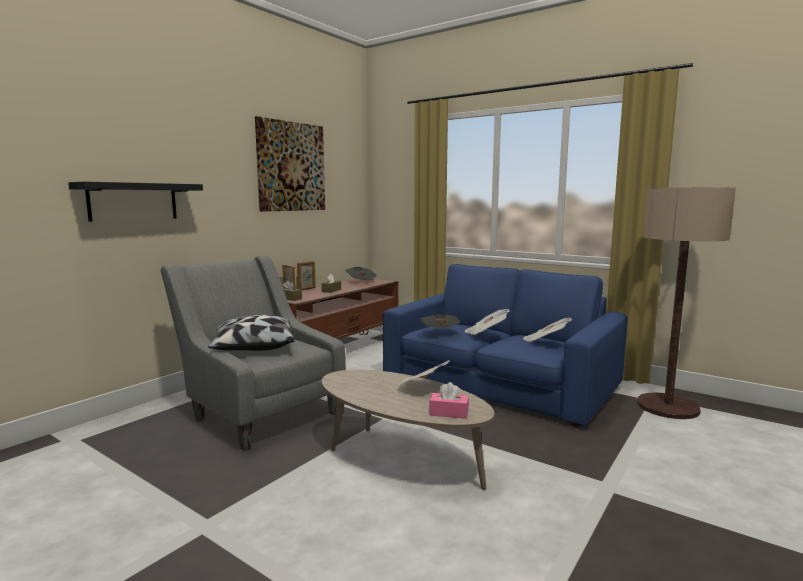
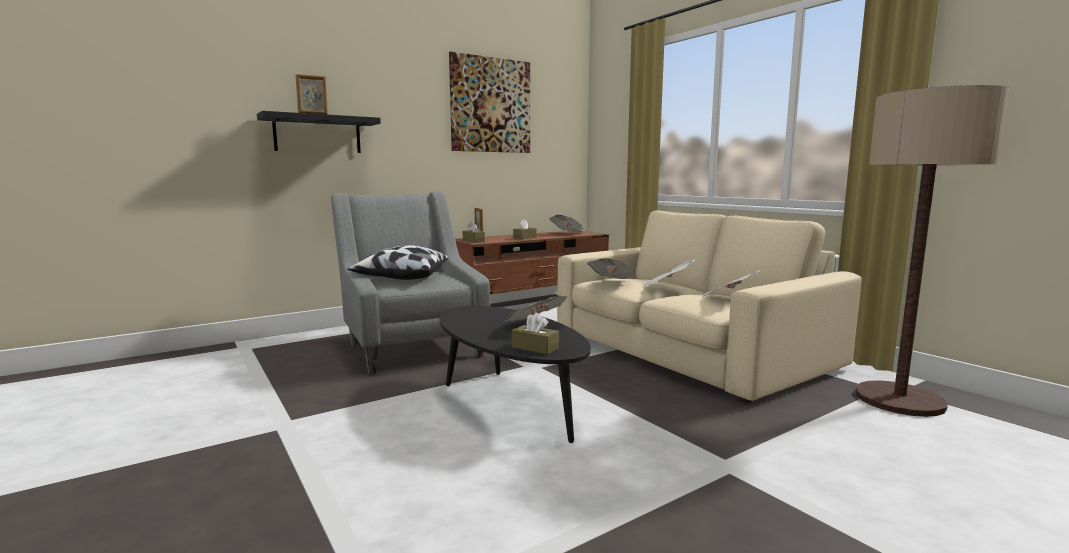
camera: 20 degrees right, 0 degrees up
picture frame [297,261,315,290] -> picture frame moved to [296,74,328,114]
beige coffee table [321,370,495,490] -> black coffee table [439,306,591,443]
blue sofa [383,264,628,427] -> beige sofa [557,210,861,403]
pink tissue box [429,382,469,419] -> brown tissue box [512,313,559,355]

